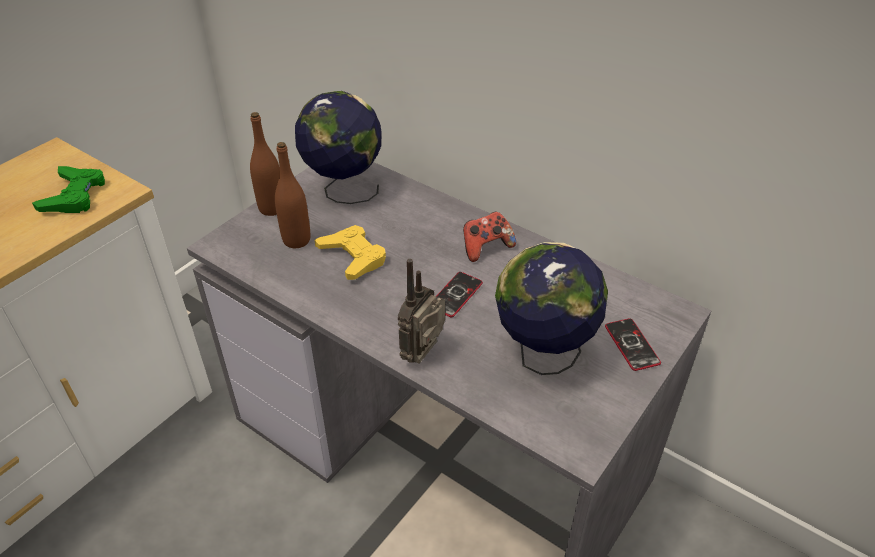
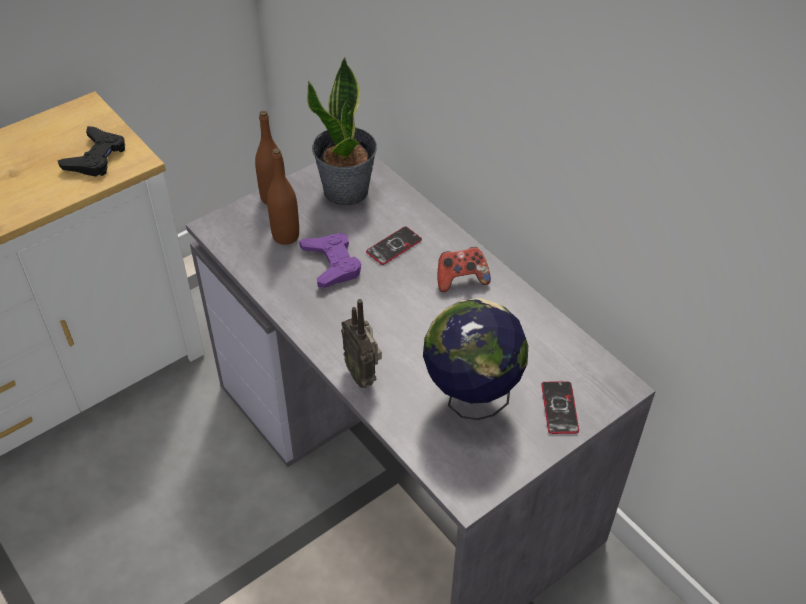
camera: 15 degrees right, 5 degrees up
green game controller [32,166,105,213] -> black game controller [58,126,125,177]
globe [295,91,382,204] -> potted plant [307,57,377,206]
yellow game controller [315,225,386,280] -> purple game controller [299,233,361,288]
radio [398,259,445,364] -> radio turned 75 degrees counterclockwise [341,299,382,388]
phone [436,272,483,317] -> phone moved to [366,226,422,265]

